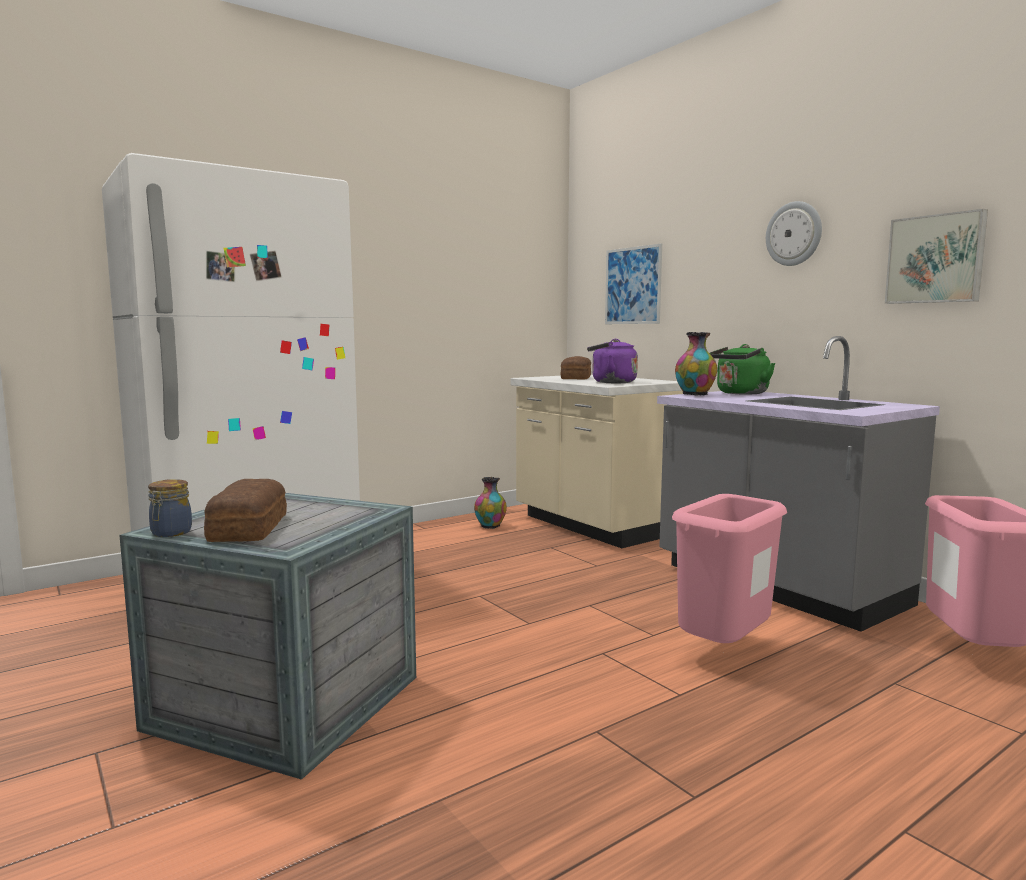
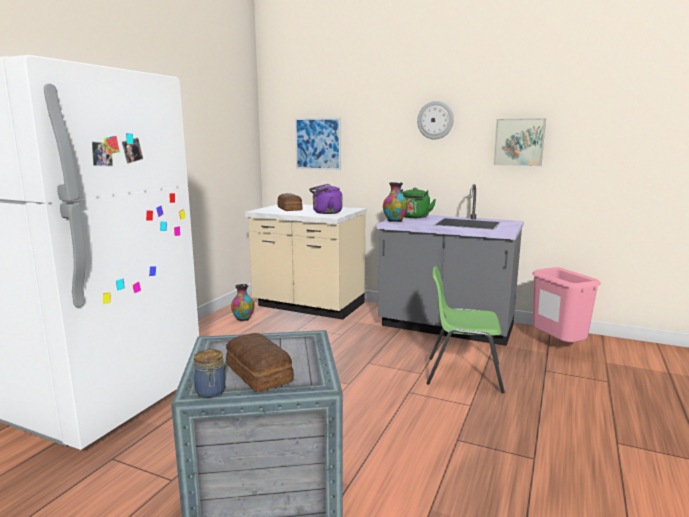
camera: 30 degrees left, 5 degrees up
pink trash can [672,494,787,643] -> green chair [426,266,505,393]

